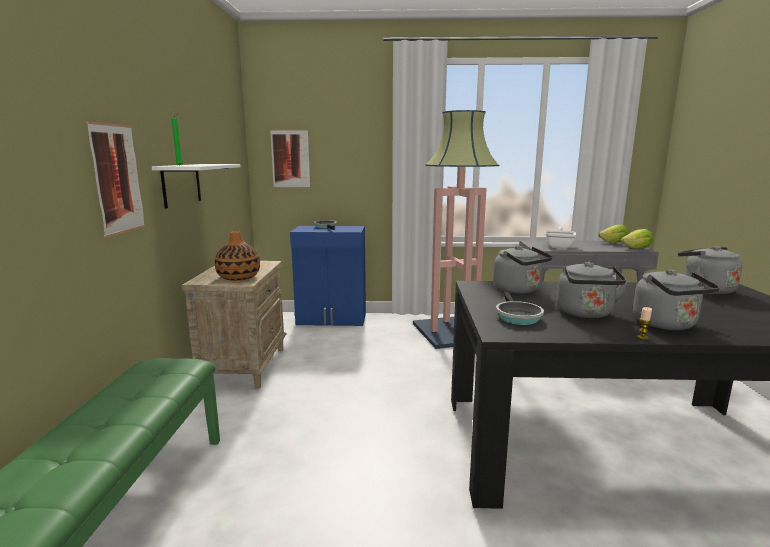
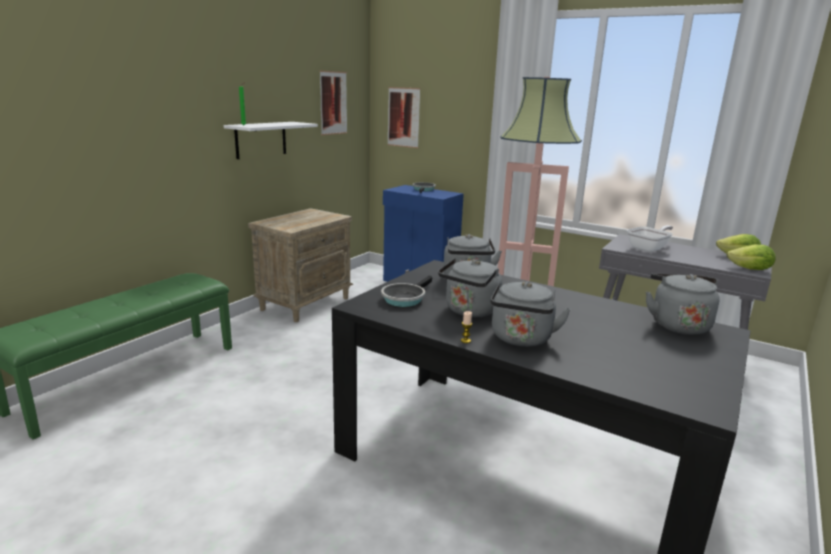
camera: 30 degrees right, 5 degrees up
picture [86,121,145,237] -> picture moved to [319,71,347,135]
vase [215,231,260,280] -> none

